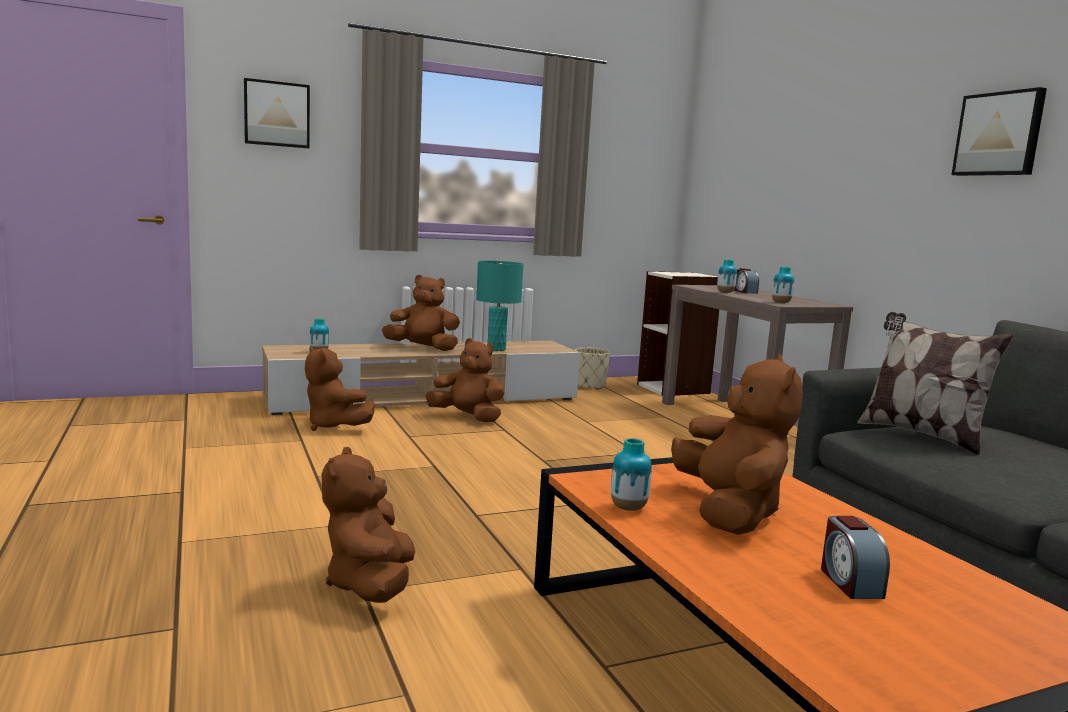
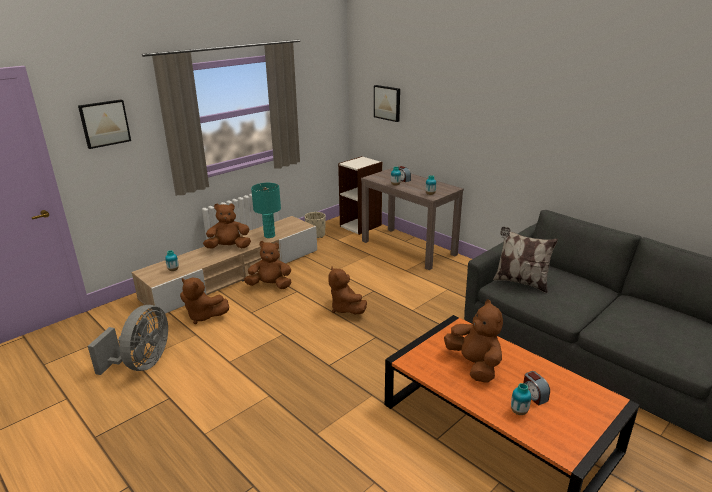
camera: 20 degrees left, 15 degrees up
brown plush toy [322,447,415,603] -> brown plush toy moved to [328,267,367,314]
vase [611,438,652,511] -> vase moved to [511,383,531,415]
picture [951,87,1047,176] -> picture moved to [374,85,400,122]
none -> grey fan [88,305,168,375]

